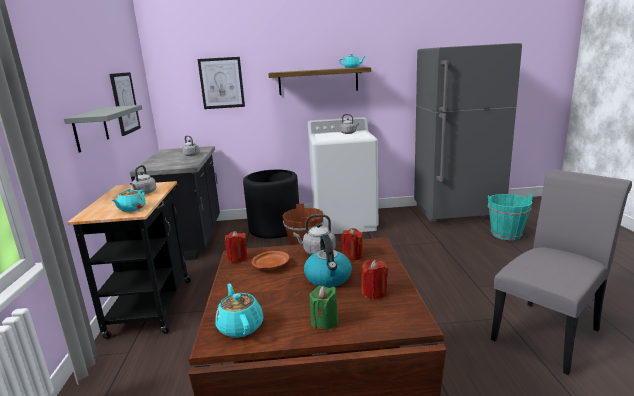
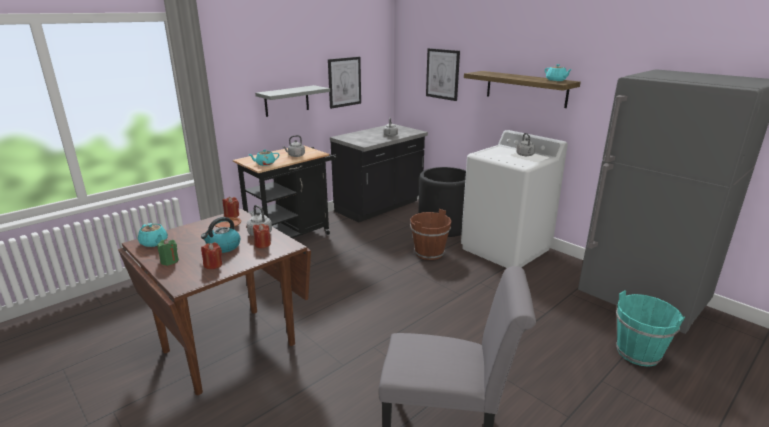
camera: 50 degrees right, 5 degrees up
turquoise teapot [216,284,263,338] -> turquoise teapot turned 105 degrees clockwise [138,223,168,247]

